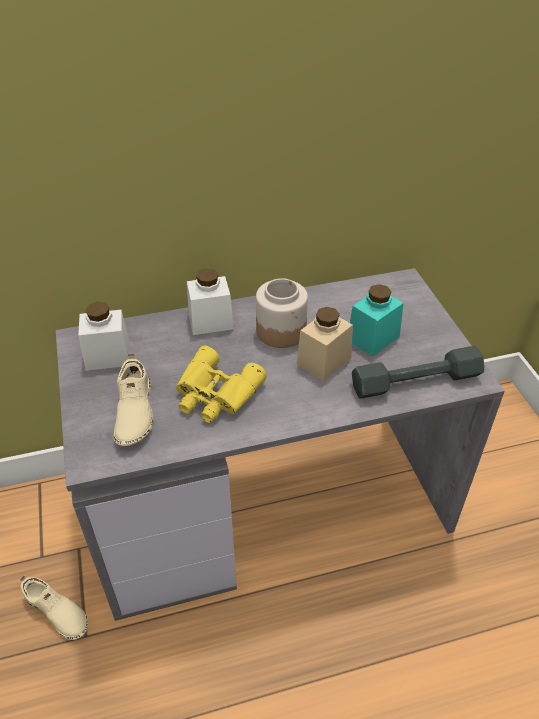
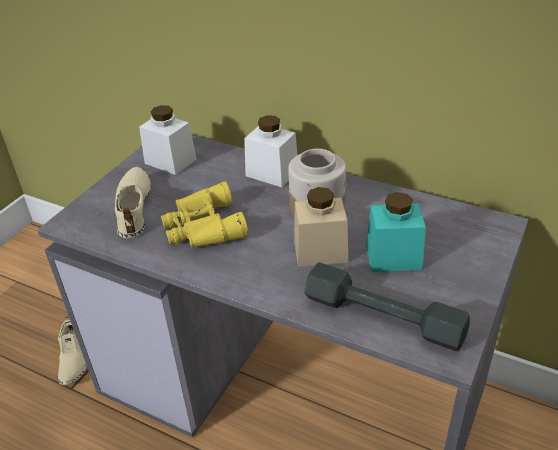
camera: 45 degrees right, 5 degrees down
beige shoe [114,354,153,446] -> beige shoe turned 135 degrees clockwise [115,167,151,239]

